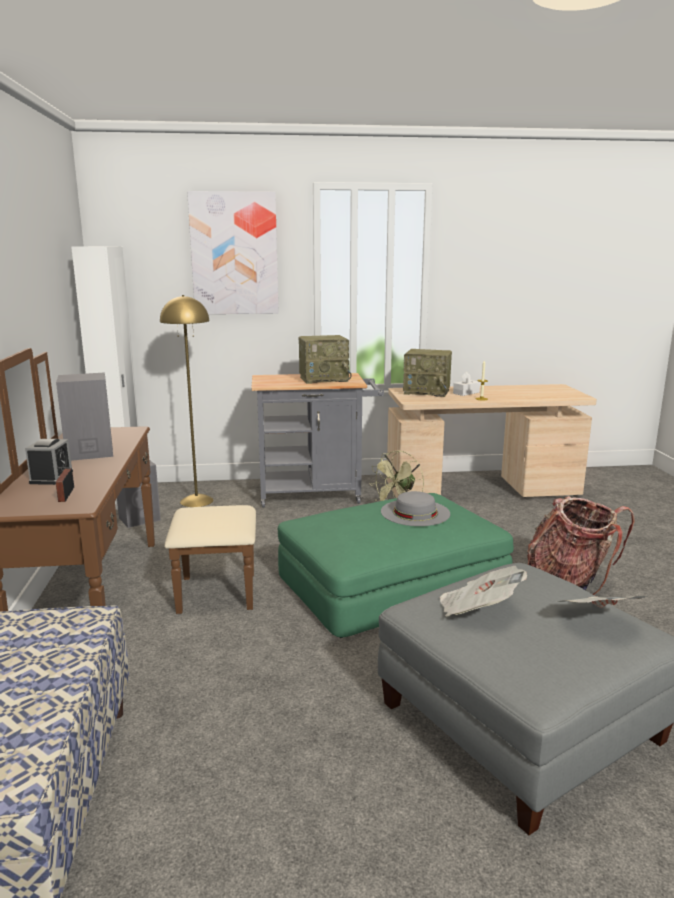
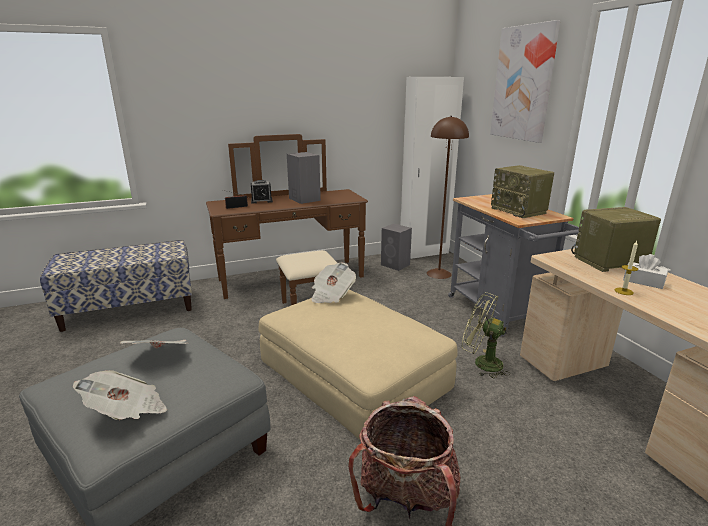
camera: 75 degrees right, 5 degrees up
yellow floor lamp [160,295,214,507] -> brown floor lamp [427,116,469,279]
green ottoman [278,493,514,638] -> beige ottoman [258,290,458,440]
grey hat [381,491,450,526] -> none
radio [403,349,452,397] -> radio turned 75 degrees clockwise [571,207,661,272]
none -> newspaper [311,262,356,303]

